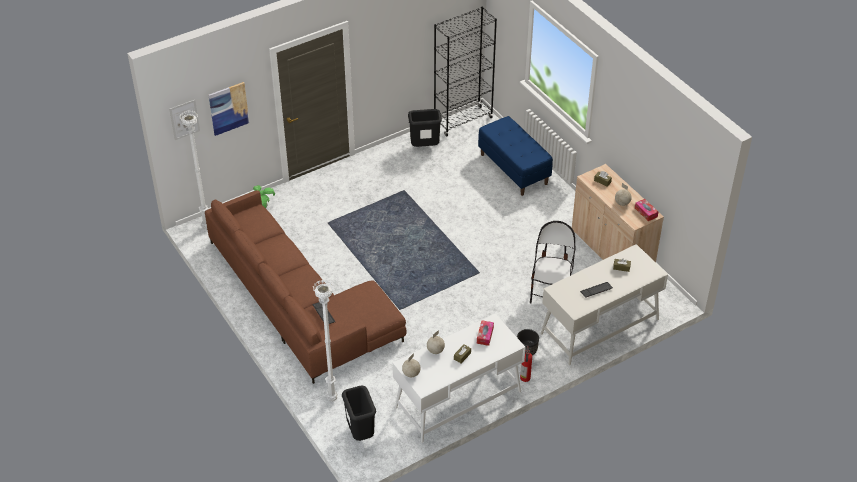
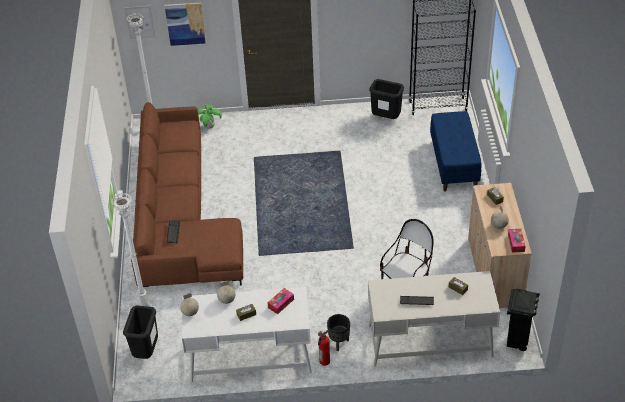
camera: 30 degrees right, 0 degrees up
none -> black trash can [507,289,540,351]

